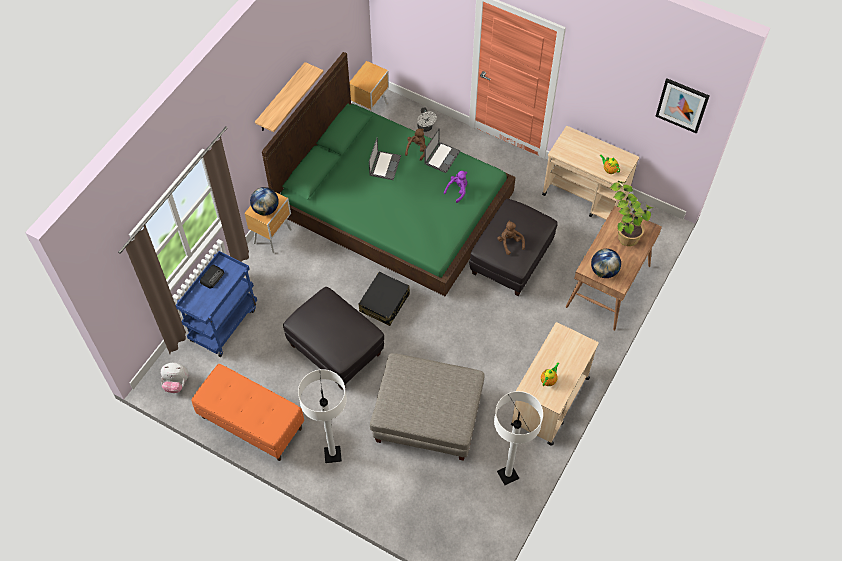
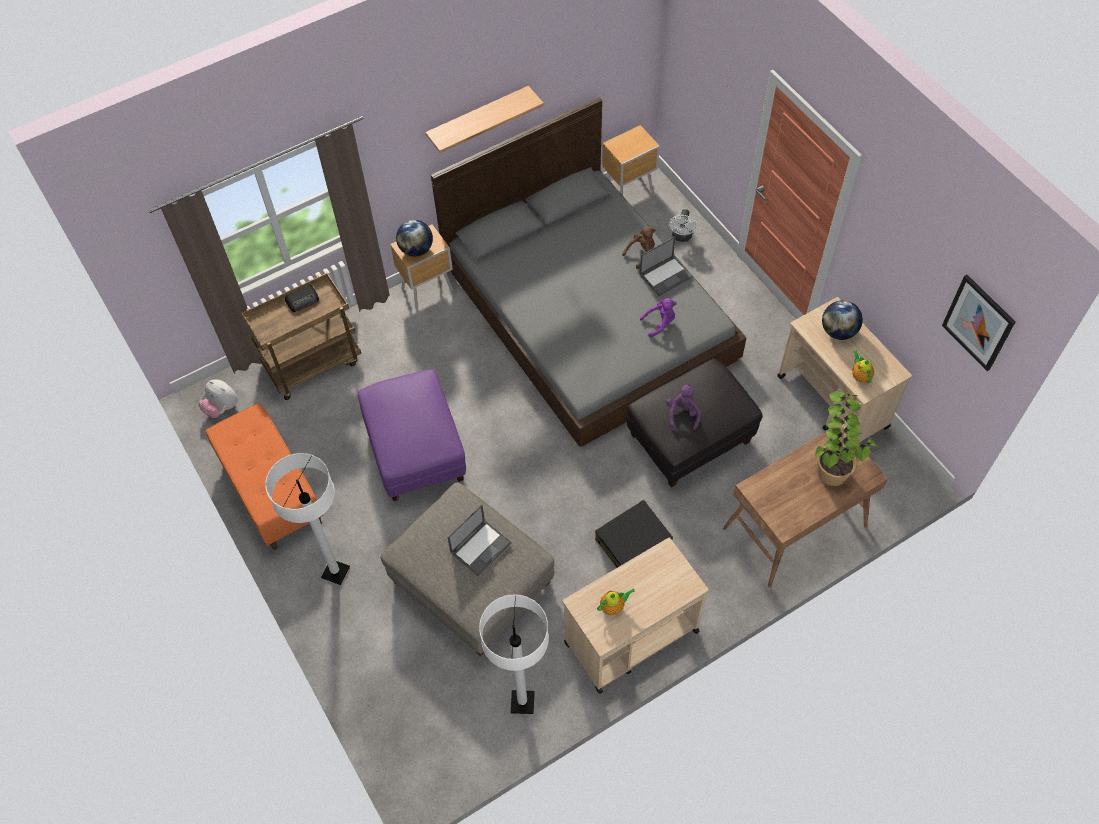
camera: 30 degrees right, 0 degrees up
blue cart [175,251,257,357] -> brown cart [241,273,361,400]
green bed [262,52,516,296] -> grey bed [431,97,747,447]
black ottoman [283,287,384,389] -> purple ottoman [358,369,466,501]
black suitcase [359,272,410,326] -> black suitcase moved to [595,500,673,568]
laptop [369,137,401,180] -> laptop moved to [447,505,511,576]
brown plush toy [497,221,525,255] -> purple plush toy [666,384,701,430]
globe [591,249,621,278] -> globe moved to [822,300,863,340]

